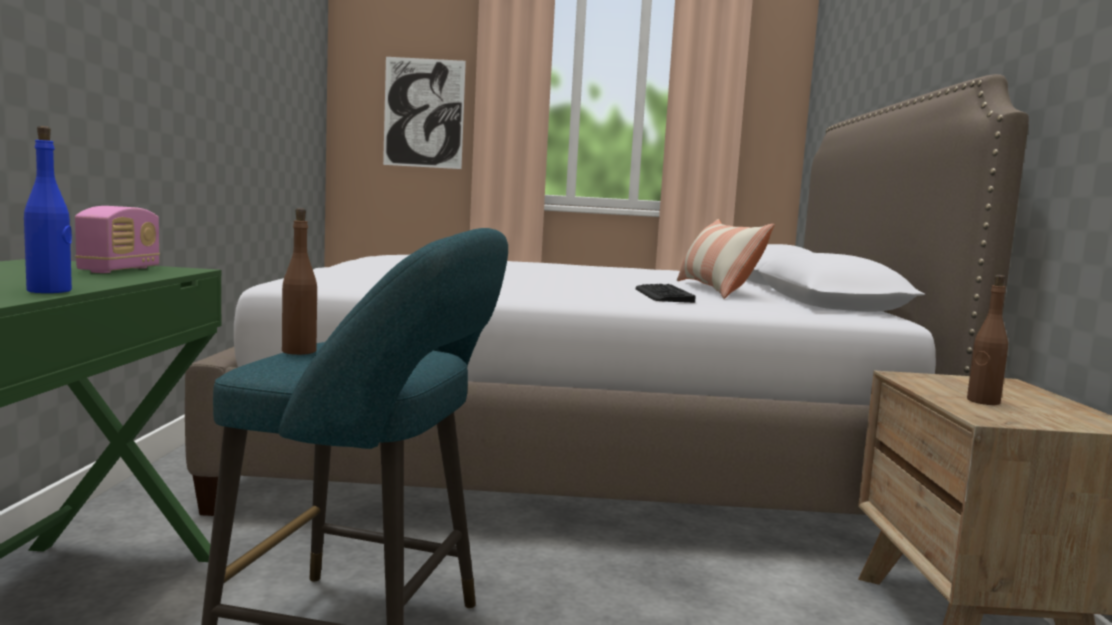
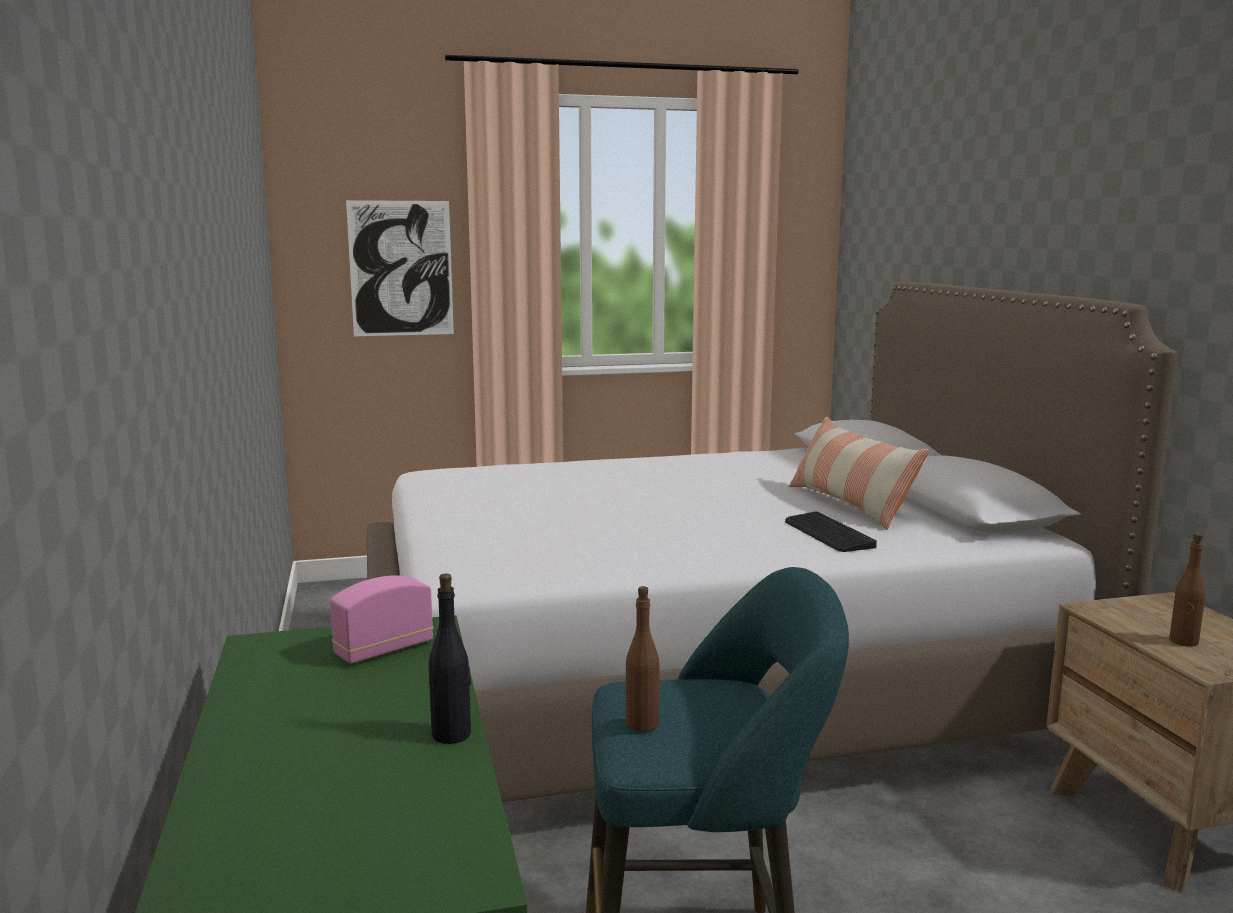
camera: 15 degrees left, 5 degrees up
blue bottle [24,126,72,293] -> black bottle [429,573,471,744]
radio [75,206,160,273] -> radio turned 120 degrees counterclockwise [330,575,433,664]

